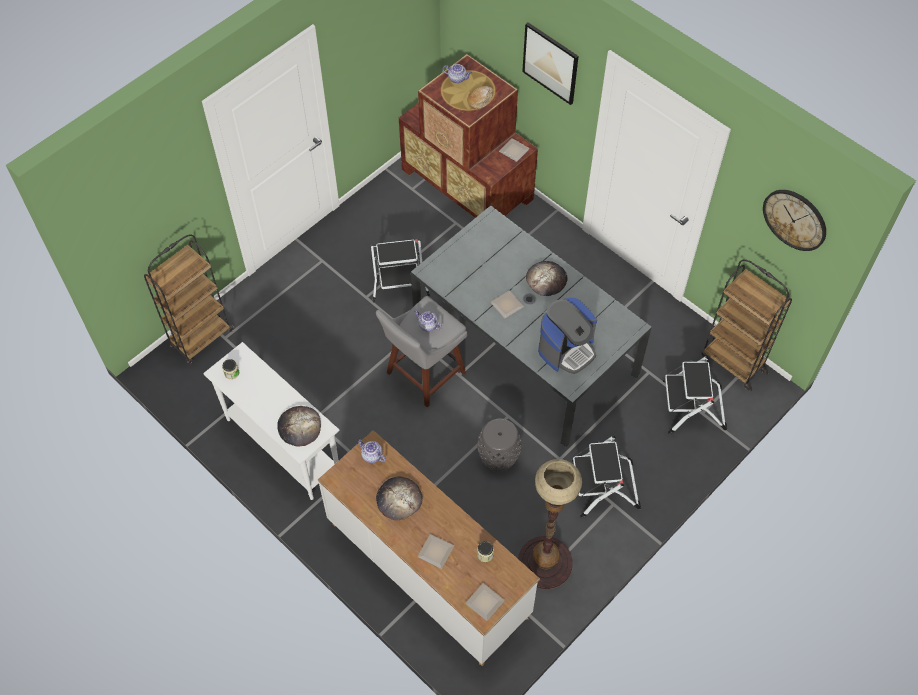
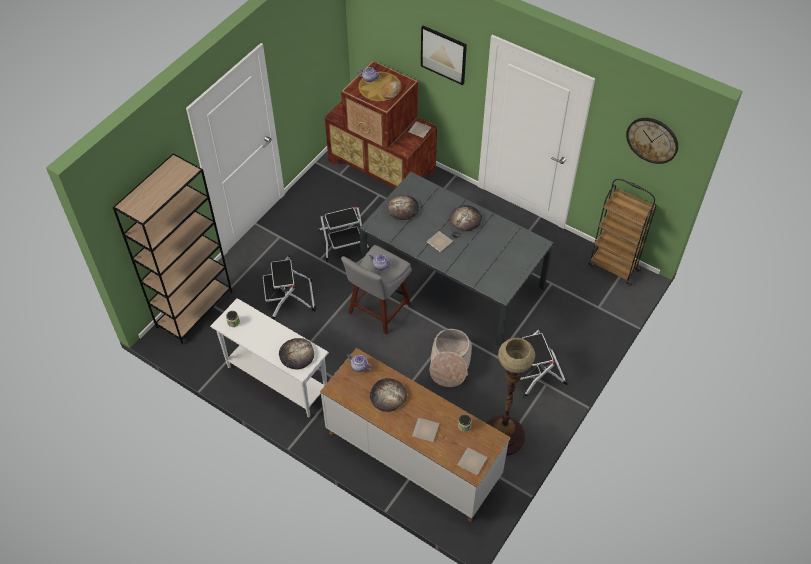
camera: 10 degrees left, 5 degrees down
brown cart [144,235,235,364] -> beige bookcase [113,153,232,344]
grey stool [477,418,521,472] -> basket [429,329,473,387]
coffee machine [538,297,597,374] -> none
step ladder [663,356,727,434] -> step ladder moved to [263,255,316,320]
none -> bread [388,195,419,220]

